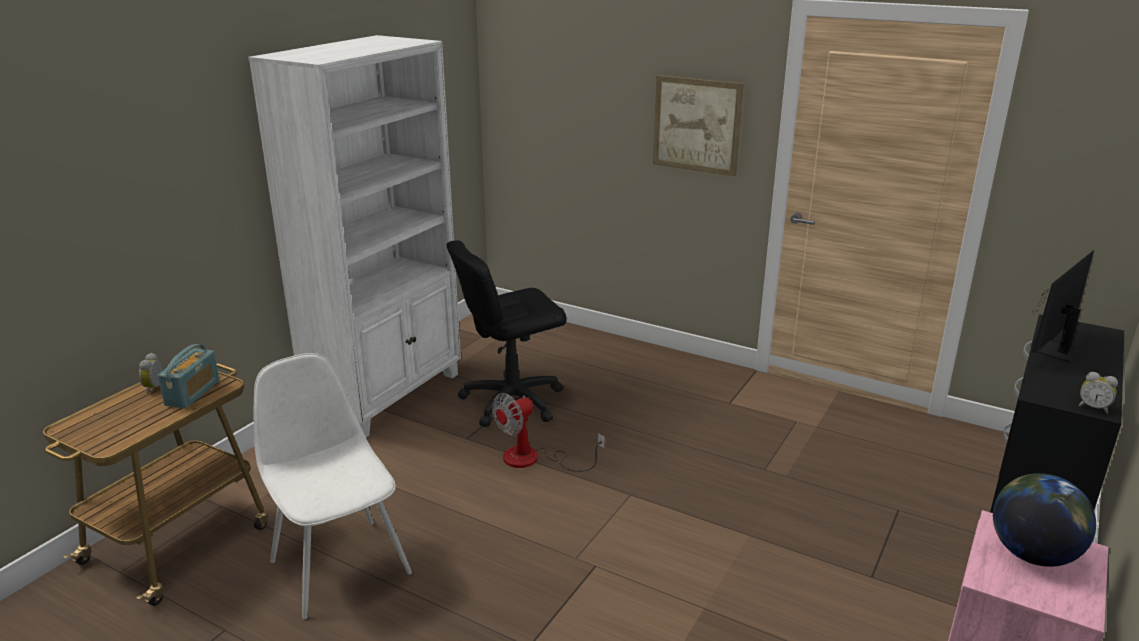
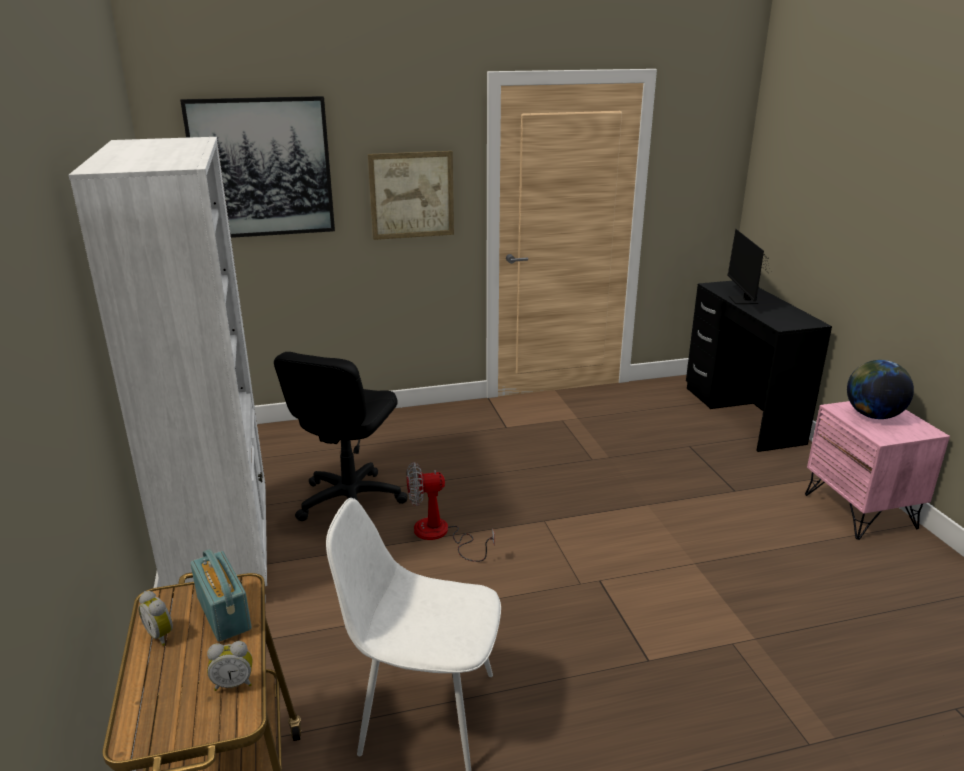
camera: 45 degrees left, 0 degrees up
fan [492,393,605,472] -> fan turned 75 degrees clockwise [407,462,495,562]
alarm clock [1079,372,1118,414] -> alarm clock moved to [207,641,252,691]
none -> picture [180,96,335,238]

